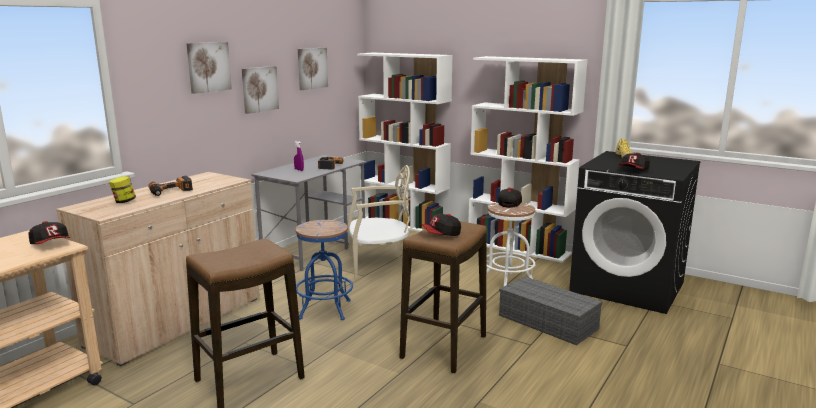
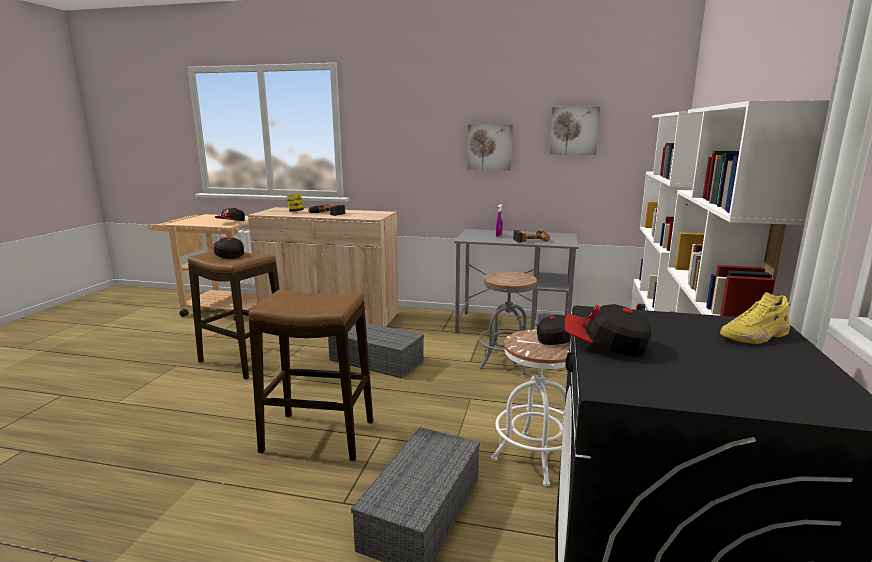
camera: 70 degrees right, 0 degrees up
picture [186,42,232,94] -> none
blue stool [296,220,353,320] -> grey storage box [328,323,424,378]
beige chair [348,165,410,279] -> grey stool [478,271,537,375]
cap [420,214,461,236] -> cap moved to [212,237,244,259]

